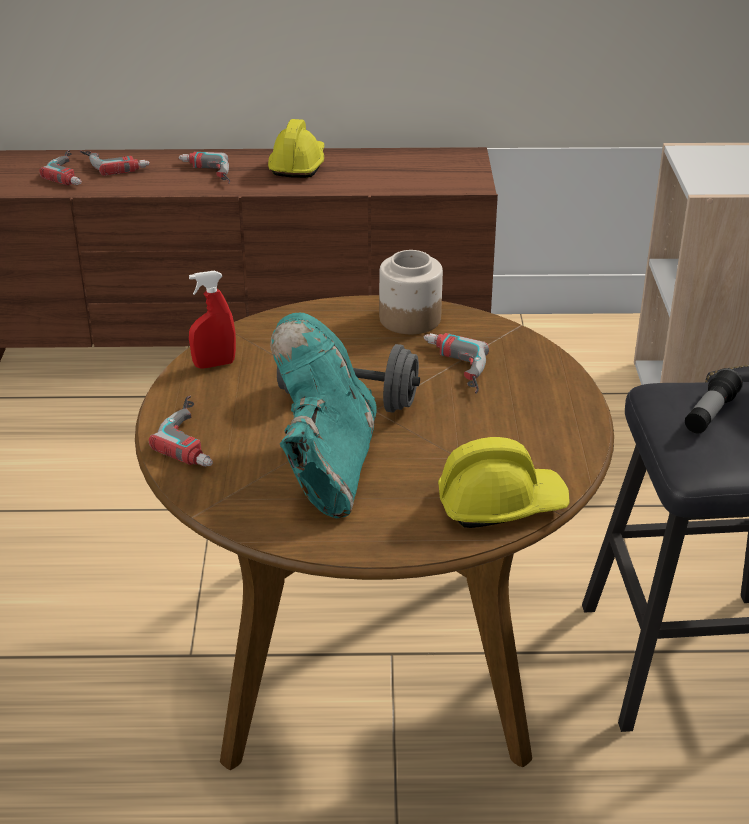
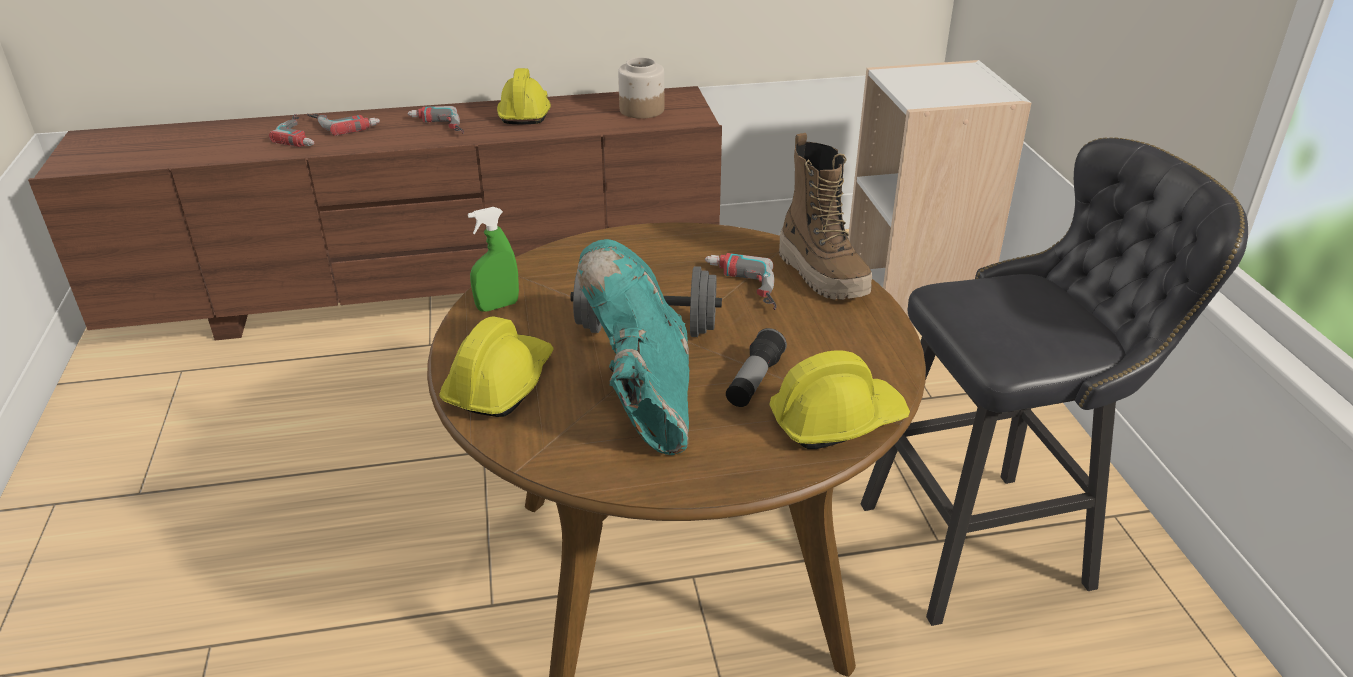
camera: 10 degrees left, 0 degrees up
power drill [149,396,213,467] -> yellow hard hat [439,316,554,417]
red spray bottle [189,271,236,369] -> green spray bottle [468,207,519,312]
jar [379,250,443,334] -> jar moved to [618,57,664,119]
flashlight [685,368,743,433] -> flashlight moved to [726,328,787,407]
none -> boot [779,133,872,300]

